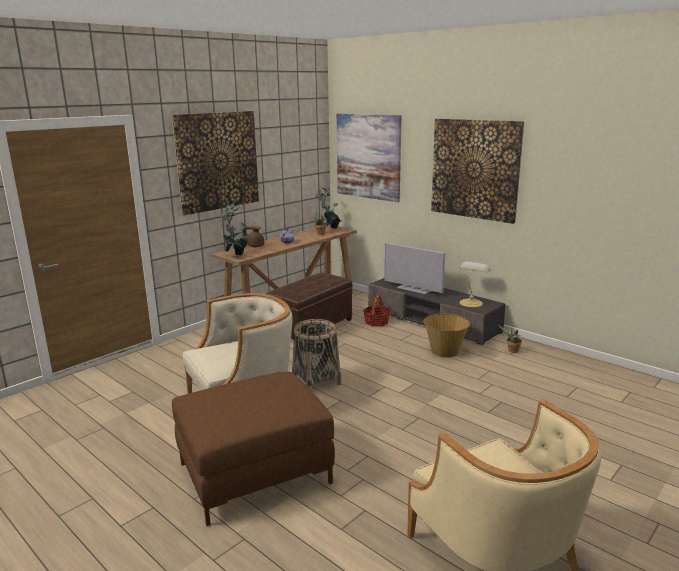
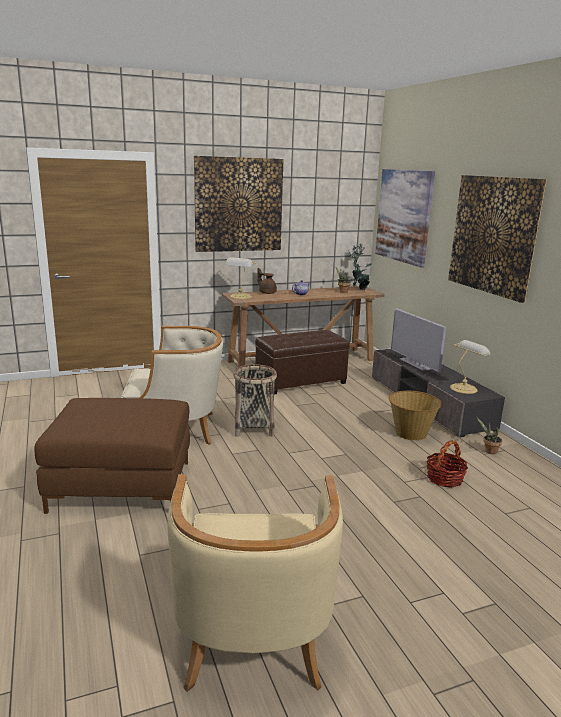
camera: 25 degrees right, 0 degrees up
potted plant [219,203,248,256] -> table lamp [225,257,256,299]
basket [363,295,390,327] -> basket moved to [427,440,468,488]

